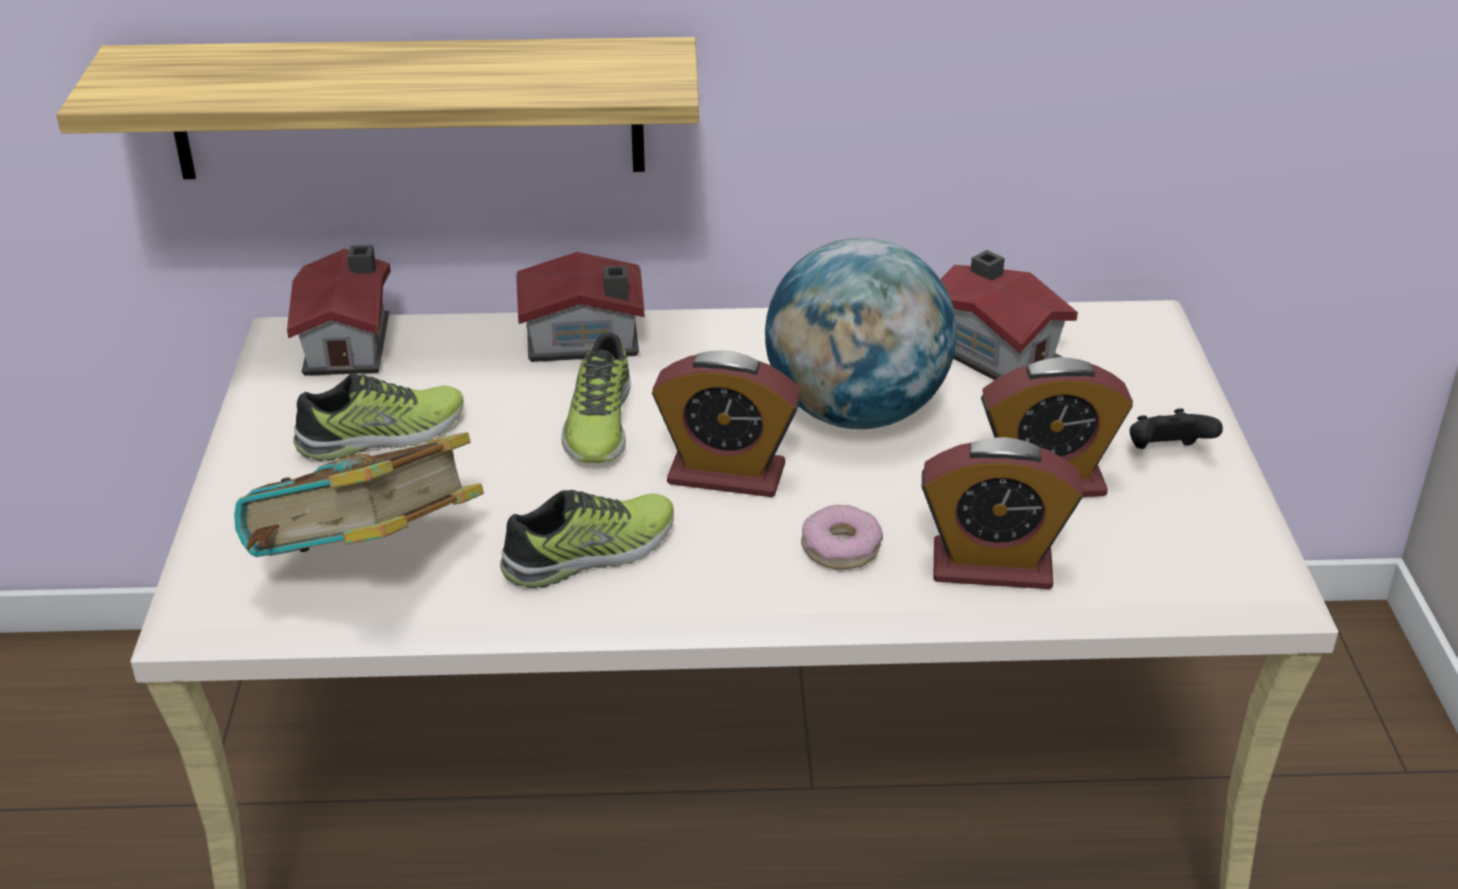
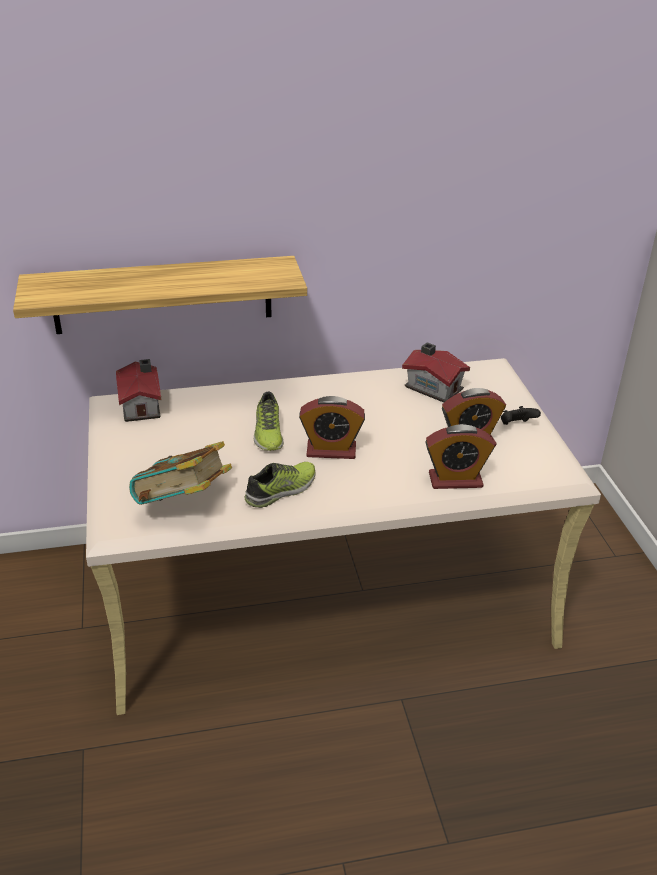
camera: 10 degrees left, 0 degrees up
shoe [293,374,464,461] -> none
toy house [516,252,644,362] -> none
globe [765,238,957,429] -> none
donut [801,504,883,569] -> none

